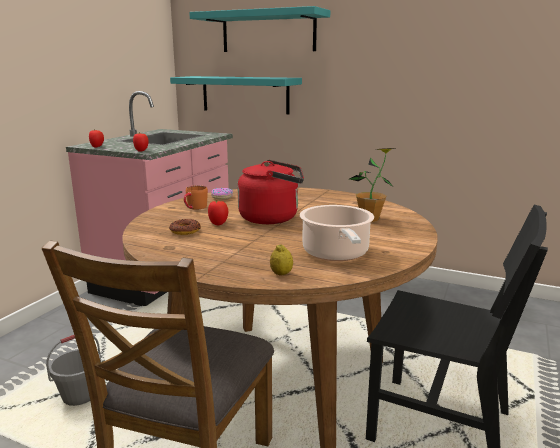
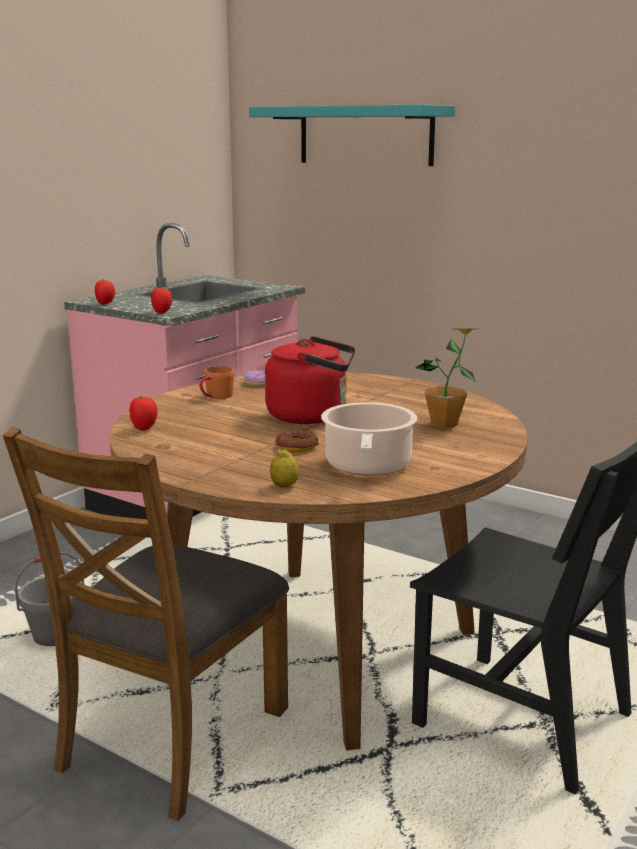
camera: 10 degrees right, 0 degrees up
donut [169,219,201,235] -> donut moved to [275,430,319,452]
turquoise shelf [170,76,302,114] -> none
tomato [208,200,228,225] -> tomato moved to [130,396,158,431]

